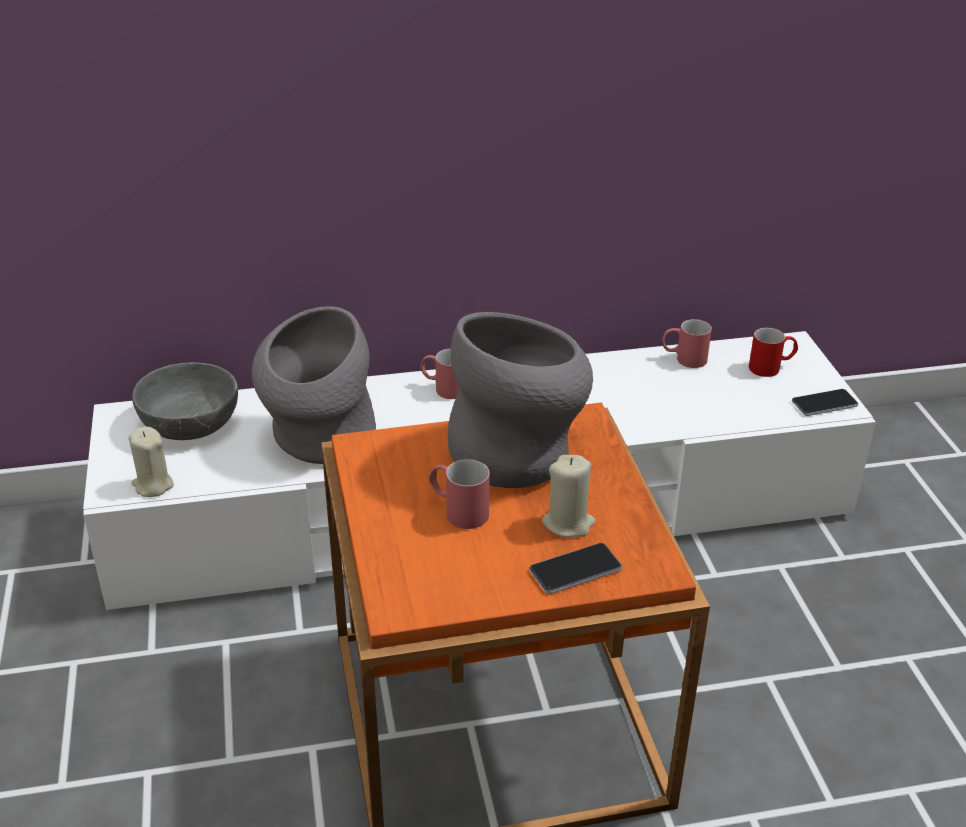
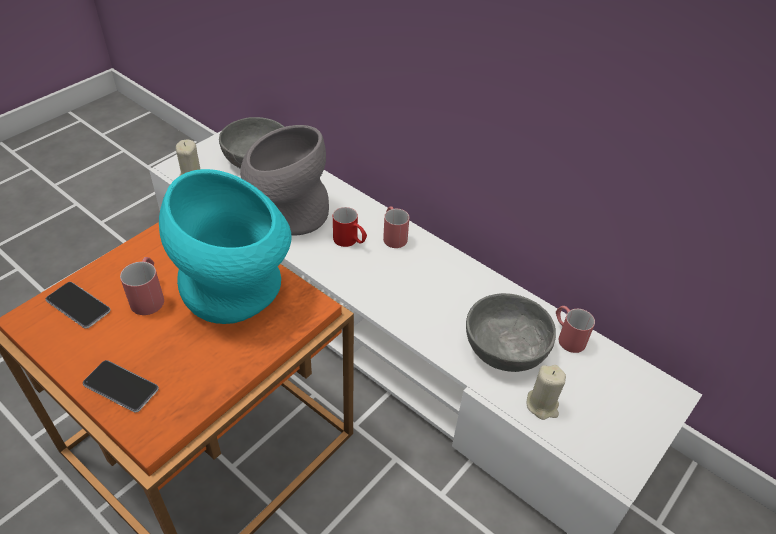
camera: 50 degrees right, 10 degrees up
grey vase [448,312,593,488] -> turquoise vase [159,169,292,324]
beige candle [542,455,595,537] -> beige candle moved to [527,365,566,420]
red mug [749,328,798,377] -> red mug moved to [333,207,367,247]
phone [792,389,858,416] -> phone moved to [46,282,111,329]
none -> grey bowl [466,293,556,372]

